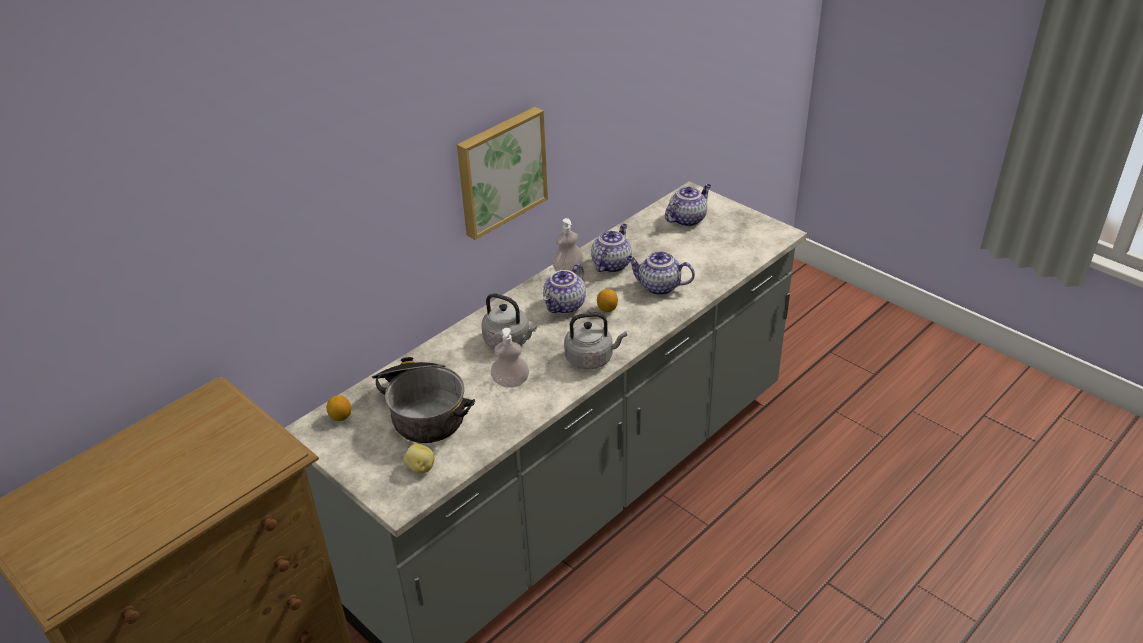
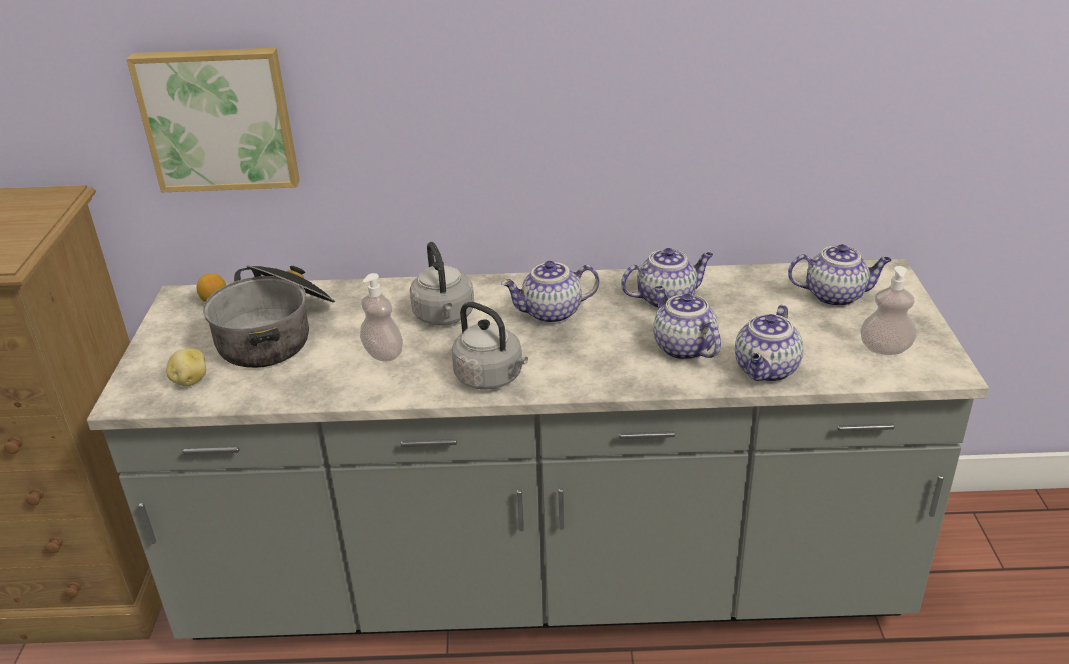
camera: 45 degrees right, 5 degrees down
picture [457,107,548,240] -> picture moved to [127,48,300,193]
soap dispenser [552,218,583,271] -> soap dispenser moved to [860,266,916,355]
lemon [597,289,618,312] -> none
none -> teapot [735,305,803,382]

